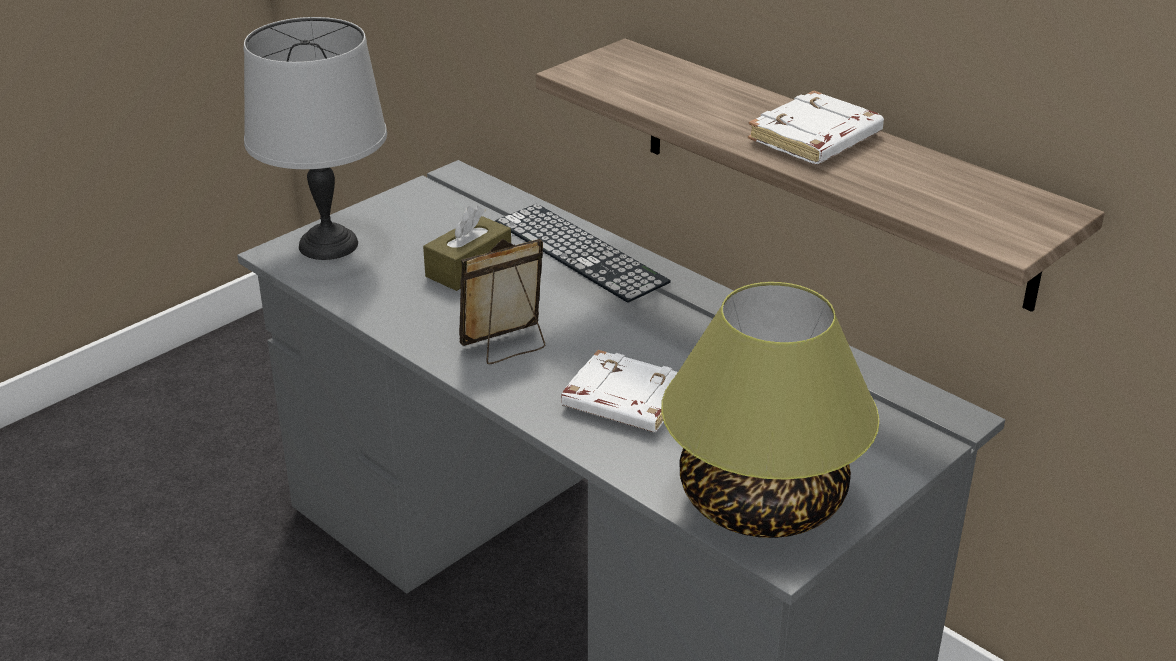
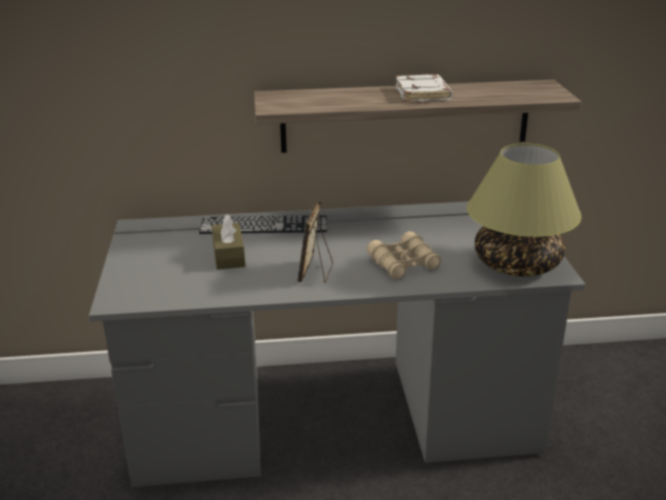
camera: 50 degrees left, 5 degrees down
grey table lamp [244,17,387,260] -> none
white book [561,350,678,432] -> beige binoculars [367,231,441,279]

